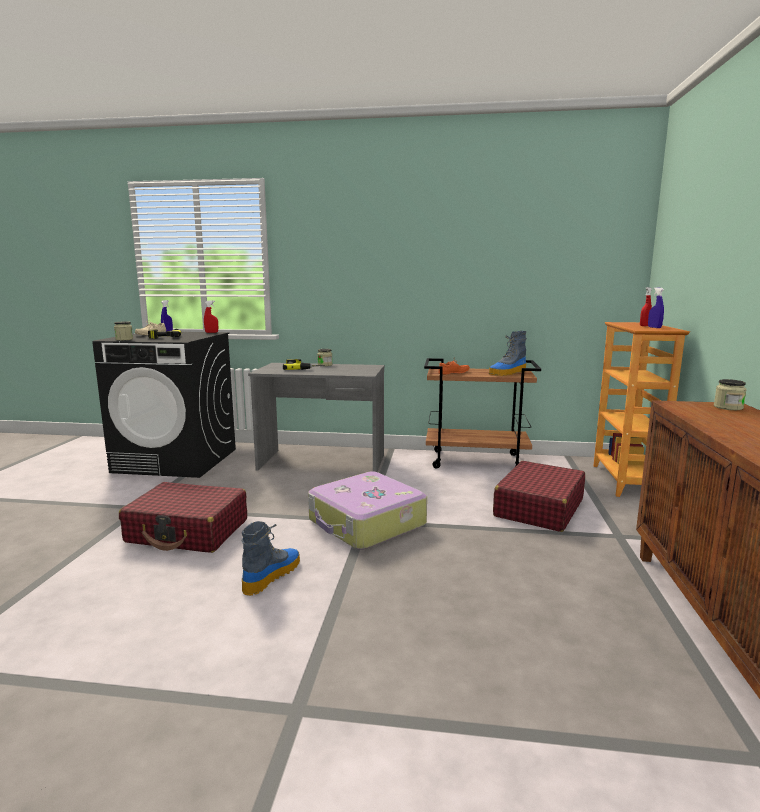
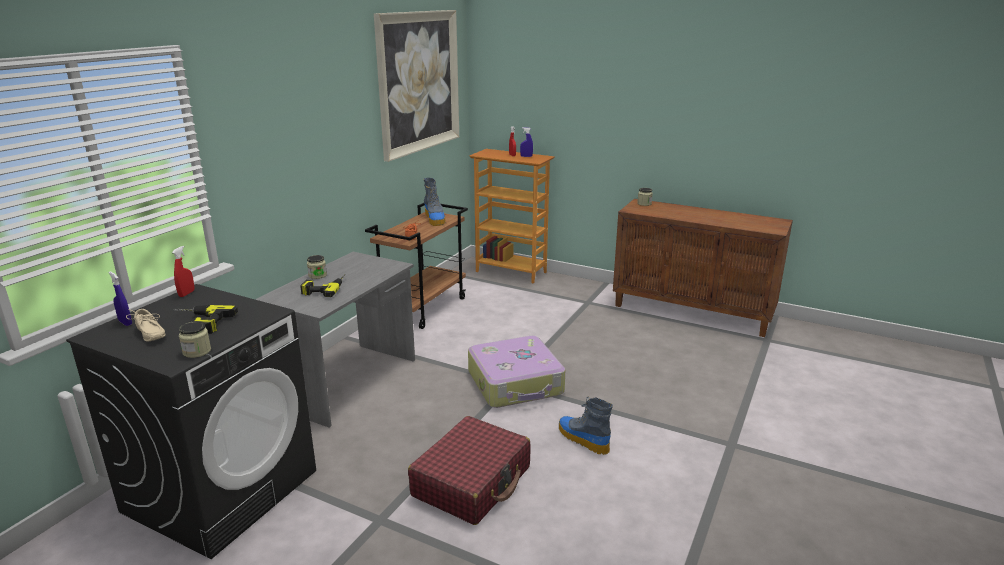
camera: 70 degrees left, 10 degrees up
red suitcase [493,461,585,532] -> none
none -> picture [374,10,459,162]

